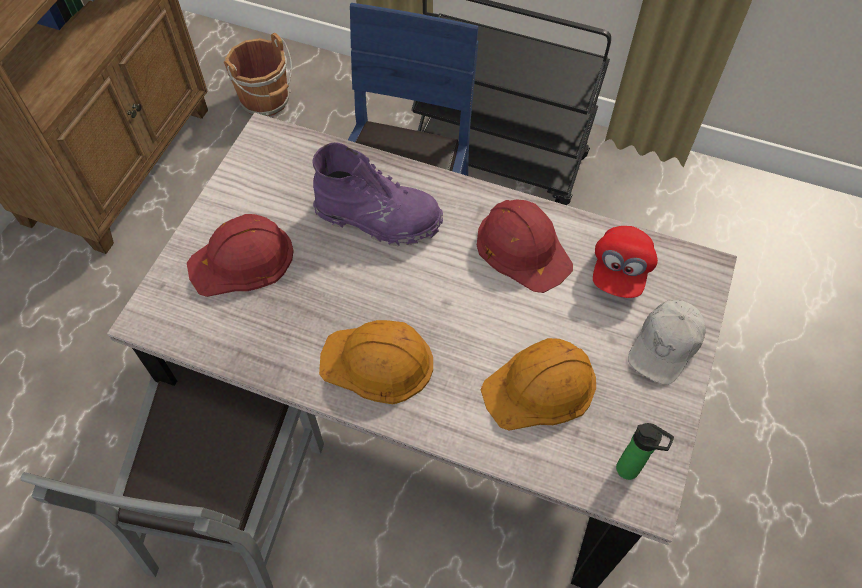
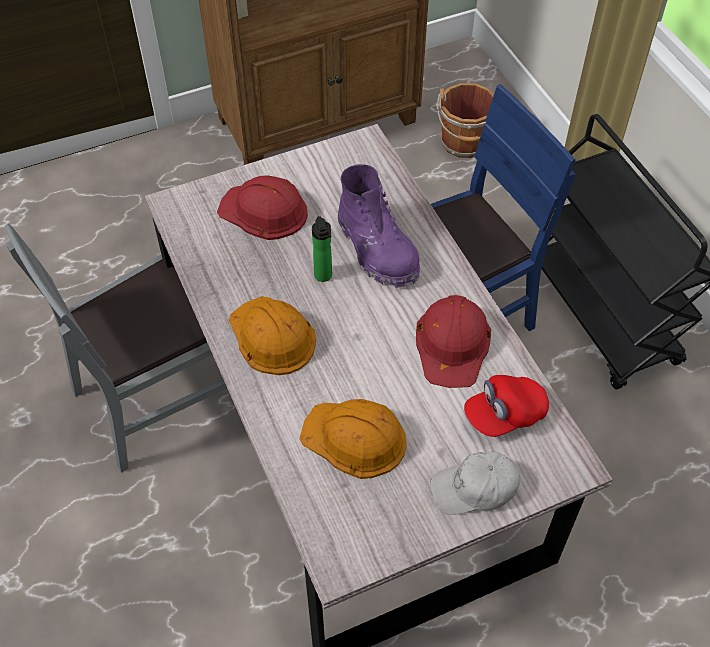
camera: 45 degrees right, 5 degrees down
bottle [616,423,674,480] -> bottle moved to [312,216,332,282]

